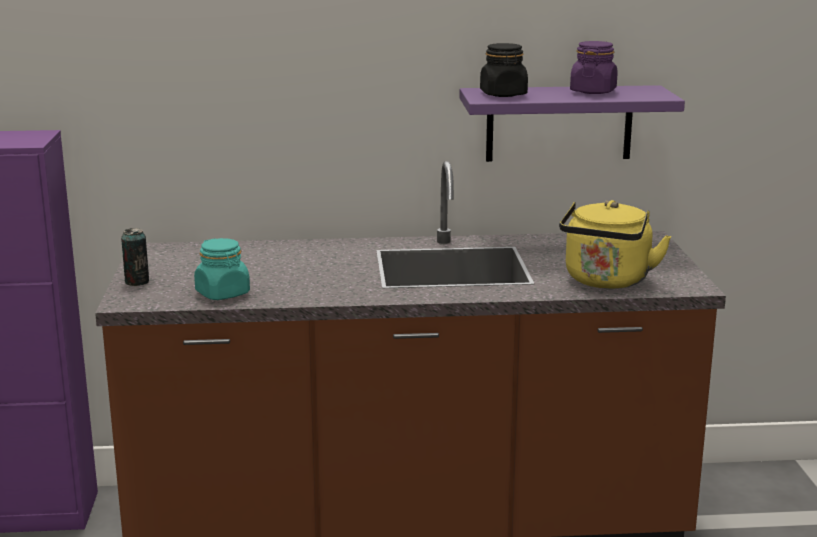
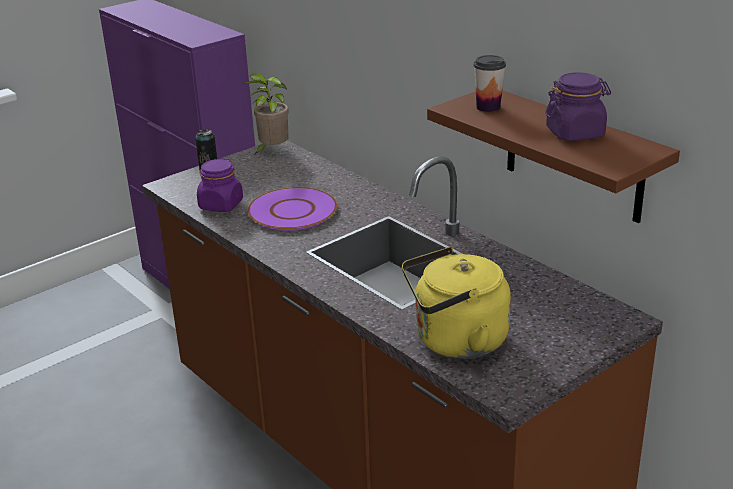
camera: 55 degrees right, 10 degrees up
turquoise jar [194,238,250,300] -> purple jar [197,158,243,212]
purple shelf [459,85,685,162] -> brown shelf [427,90,680,223]
black jar [480,43,528,97] -> cup [474,55,506,112]
none -> potted plant [245,74,289,154]
none -> purple plate [247,187,337,231]

